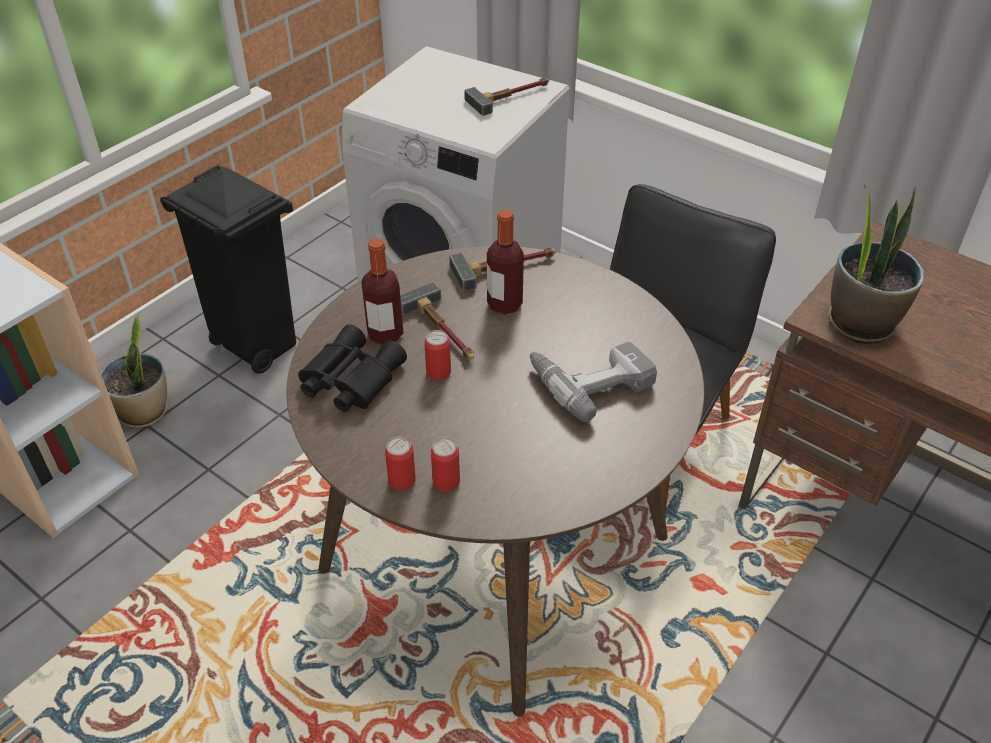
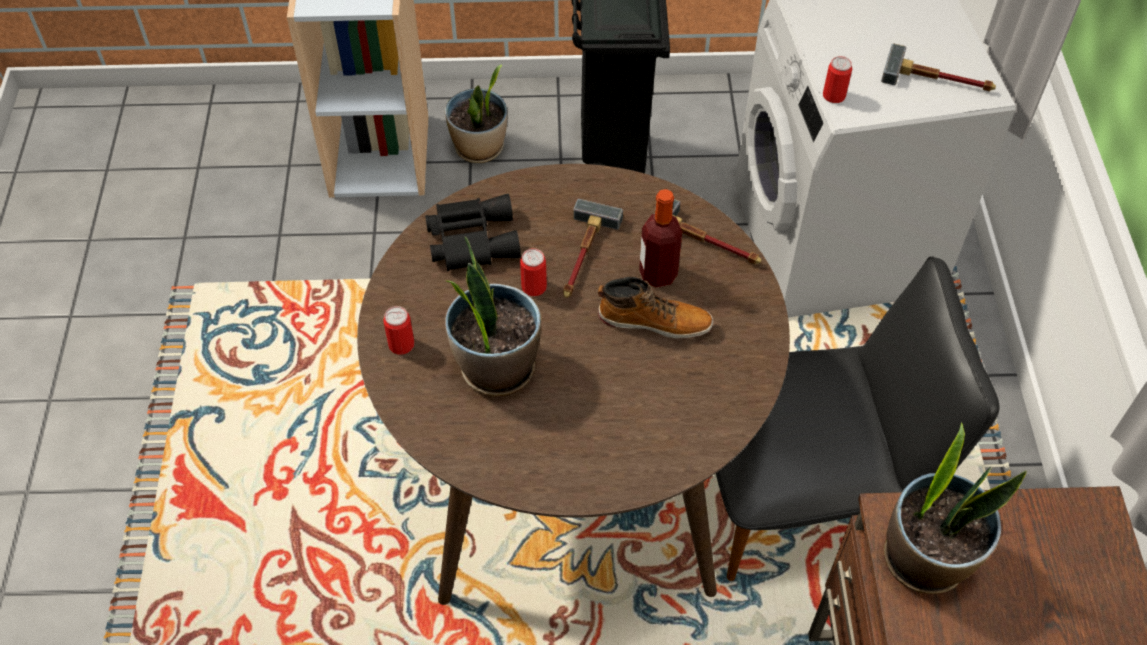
camera: 50 degrees right, 10 degrees up
bottle [361,239,403,345] -> none
can [431,438,460,491] -> can moved to [823,56,852,103]
power drill [530,342,657,422] -> none
none -> potted plant [445,236,541,397]
none -> boot [598,277,713,339]

